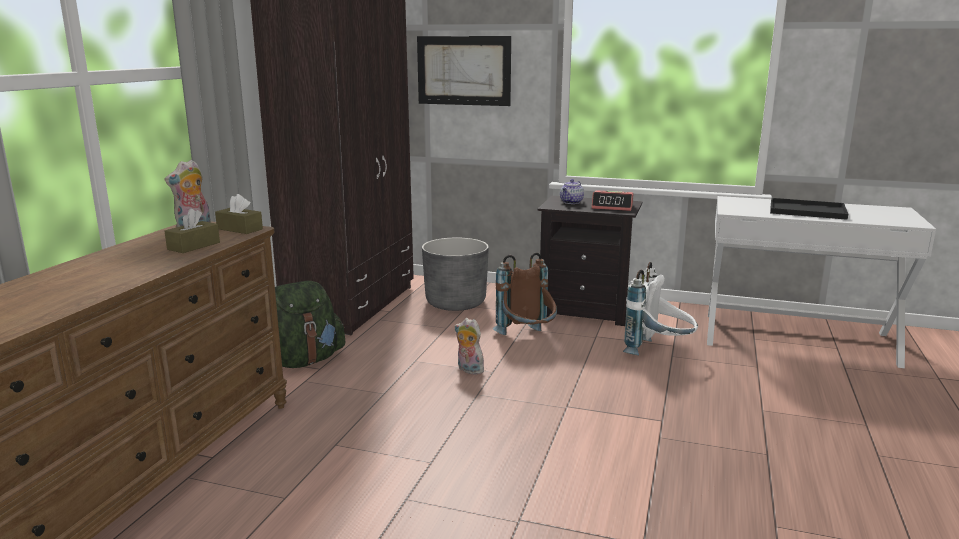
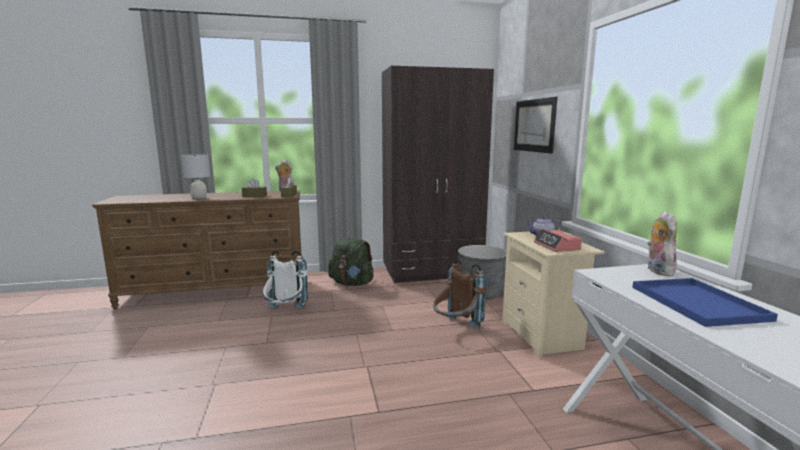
camera: 60 degrees right, 5 degrees down
plush toy [455,318,484,375] -> plush toy moved to [647,211,677,276]
black nightstand [537,196,642,326] -> beige nightstand [502,231,605,359]
white backpack [623,262,698,356] -> white backpack moved to [263,251,308,309]
black tray [770,198,848,220] -> blue tray [632,278,778,327]
none -> grey table lamp [181,154,210,199]

